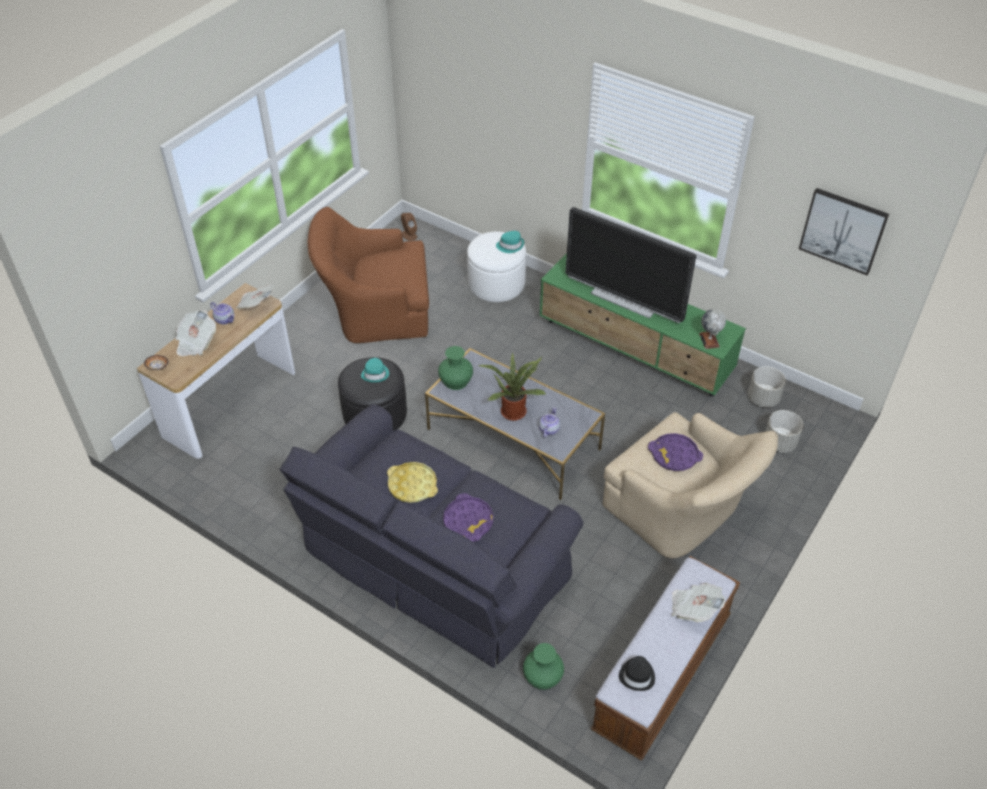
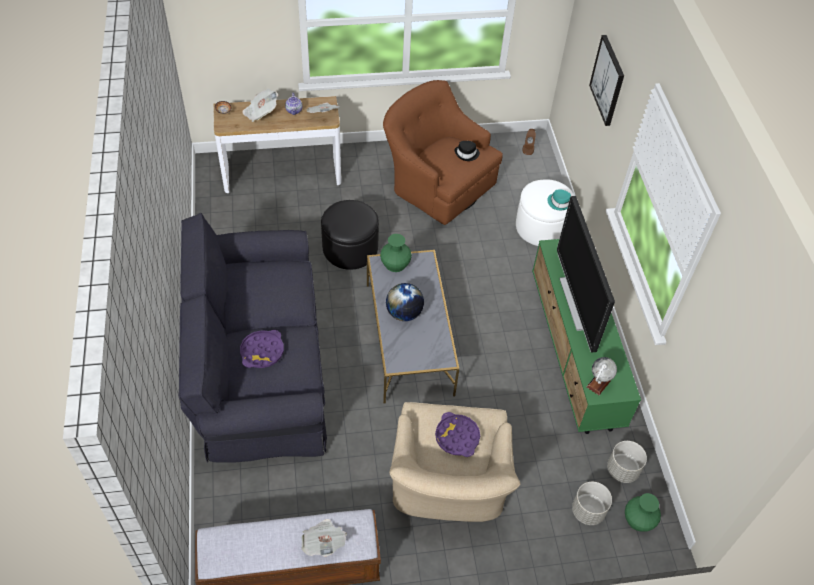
camera: 45 degrees right, 5 degrees up
turquoise hat [361,358,389,383] -> none
yellow tray [387,462,438,503] -> none
potted plant [477,352,547,421] -> globe [386,283,424,321]
green vase [523,643,564,690] -> green vase moved to [625,493,661,532]
teapot [539,407,560,438] -> none
black hat [619,656,655,691] -> black hat moved to [454,141,480,161]
picture [799,188,889,275] -> picture moved to [589,35,624,126]

